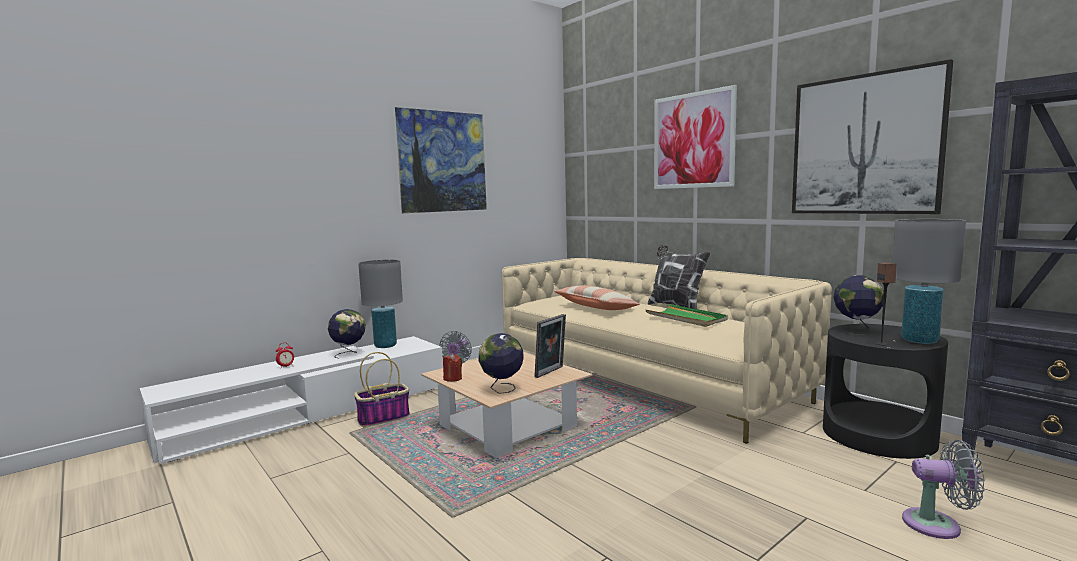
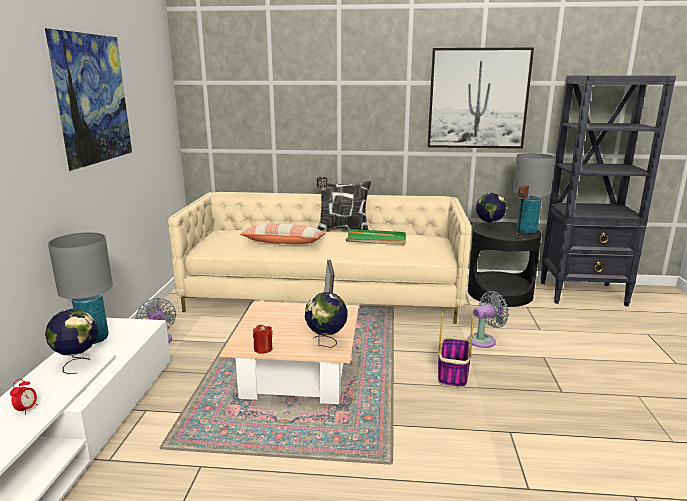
camera: 45 degrees left, 10 degrees up
basket [354,352,410,428] -> basket moved to [438,312,474,388]
picture [654,85,737,189] -> none
grey fan [902,440,985,539] -> grey fan moved to [468,291,509,348]

